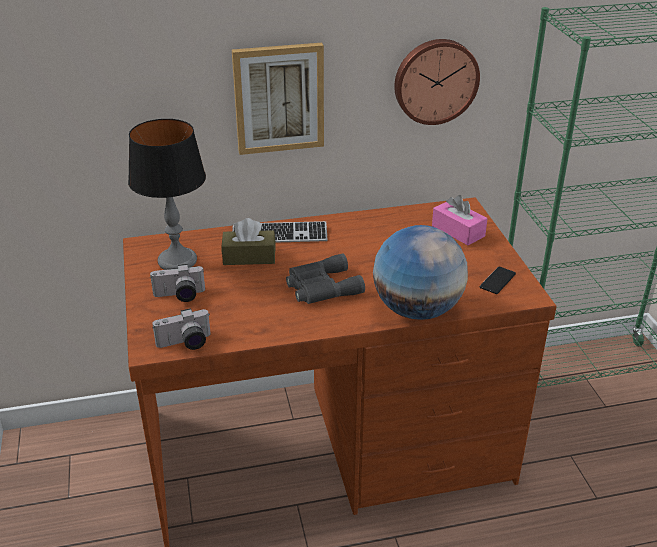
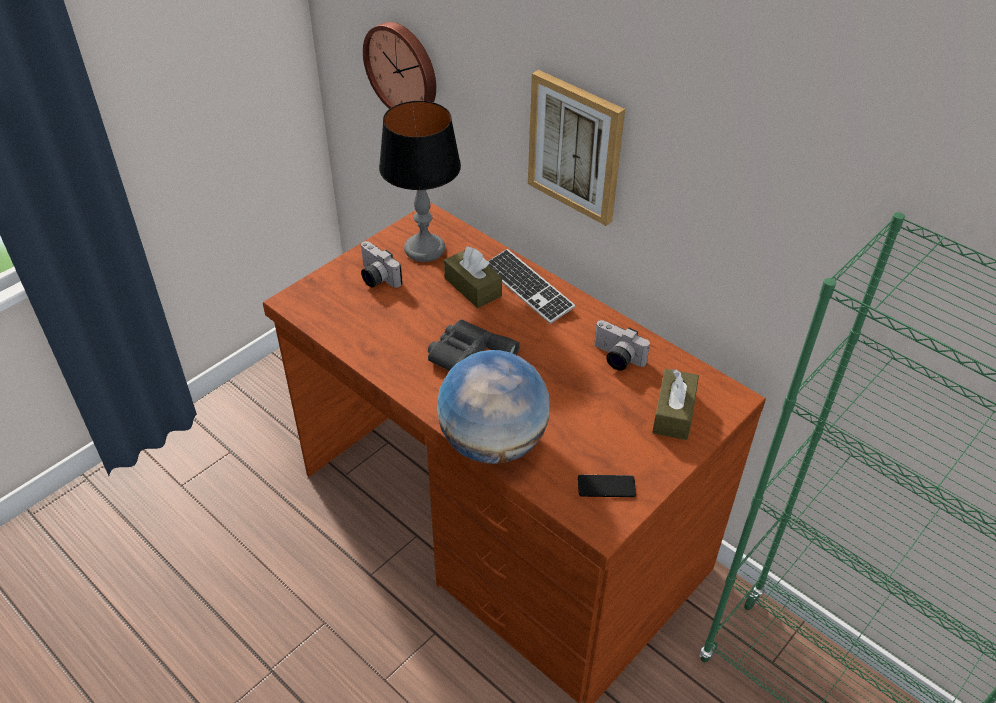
camera: 55 degrees right, 10 degrees up
camera [152,308,211,350] -> camera moved to [594,320,650,370]
wall clock [394,39,480,125] -> wall clock moved to [363,22,436,109]
pink tissue box [432,195,488,245] -> brown tissue box [652,369,699,440]

